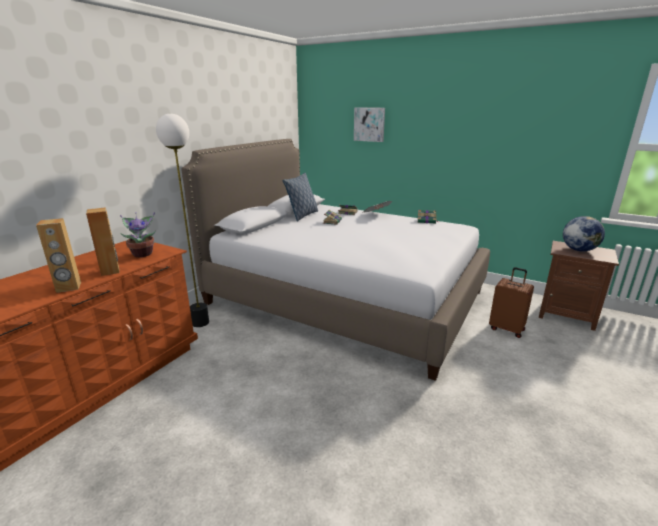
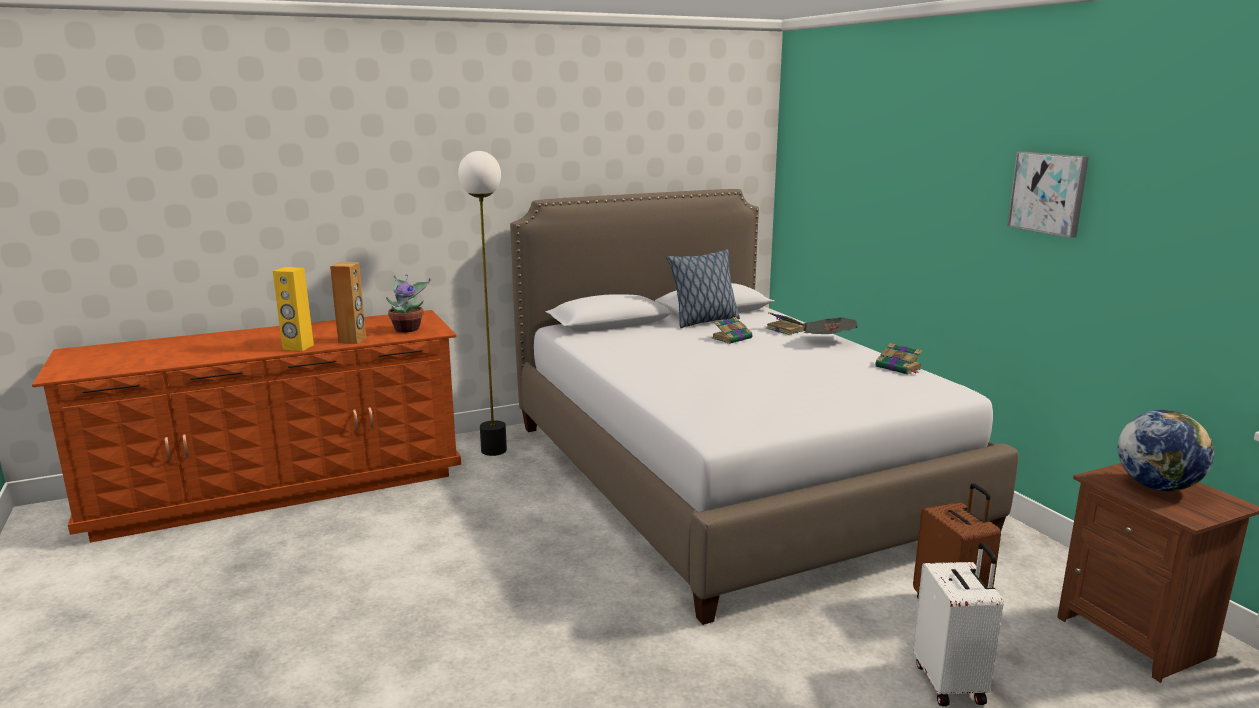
camera: 35 degrees right, 5 degrees down
brown speaker [36,218,81,293] -> yellow speaker [273,267,314,351]
picture [354,107,385,142] -> picture moved to [1007,151,1089,238]
none -> white suitcase [913,542,1003,706]

